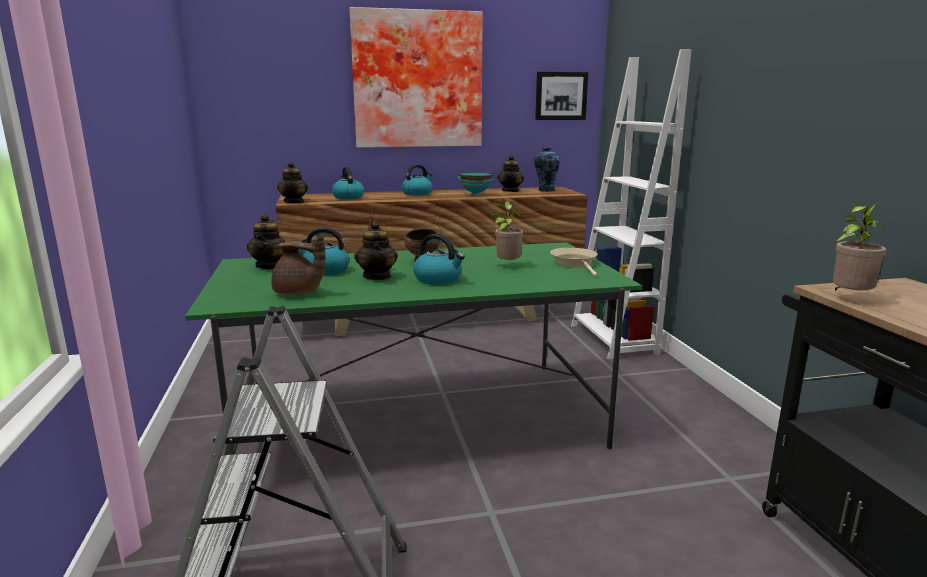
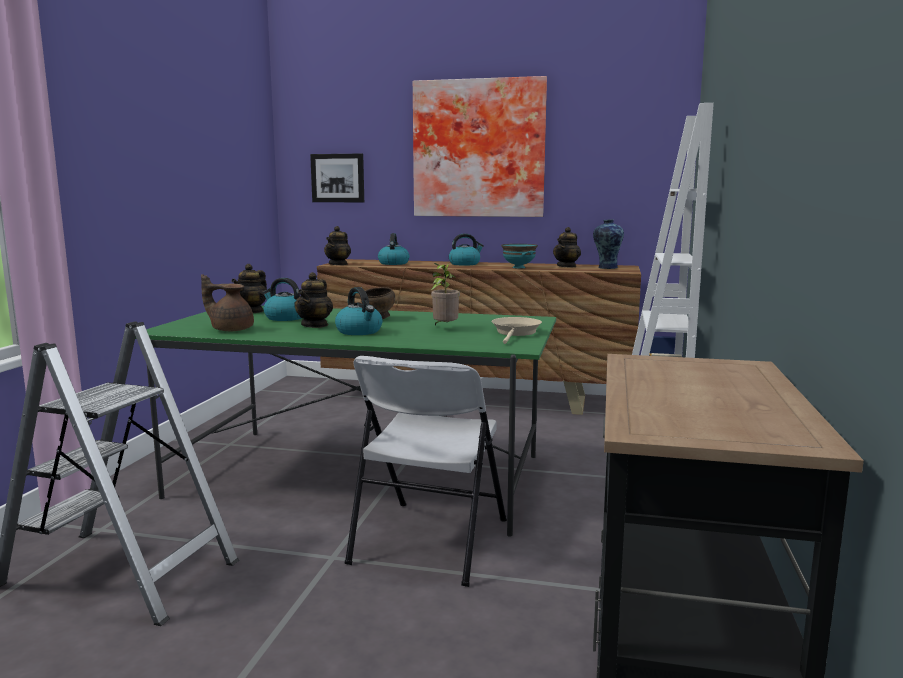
camera: 25 degrees right, 5 degrees down
brown teapot [271,234,326,296] -> brown teapot turned 150 degrees clockwise [201,274,254,331]
picture [535,72,588,120] -> picture moved to [310,154,364,202]
potted plant [833,202,886,291] -> none
none -> white chair [344,356,507,587]

